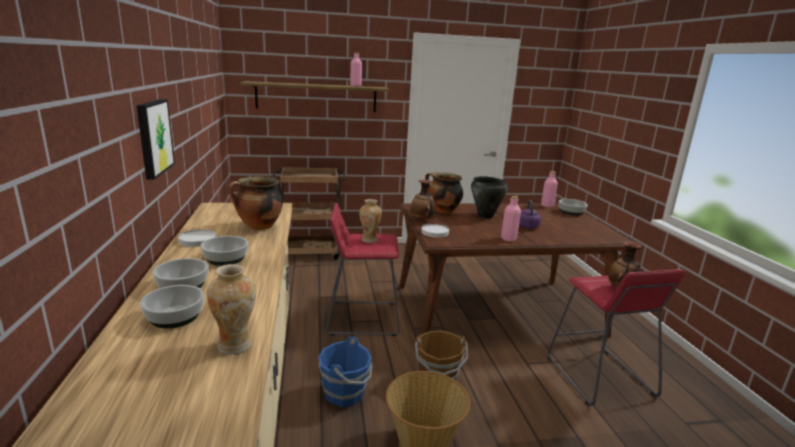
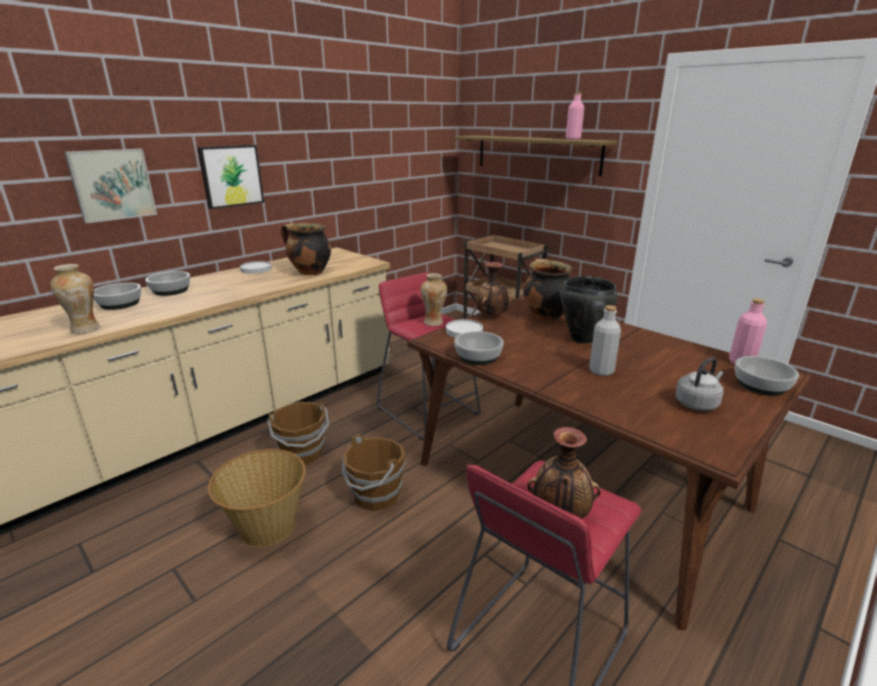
camera: 55 degrees right, 5 degrees up
bowl [201,236,248,266] -> bowl moved to [454,331,504,365]
blue bucket [318,337,373,407] -> brown bucket [267,402,329,464]
pink bottle [501,196,521,242] -> none
purple kettle [519,200,541,229] -> grey bottle [589,305,621,376]
none -> picture [64,149,157,223]
none -> grey kettle [675,357,724,411]

